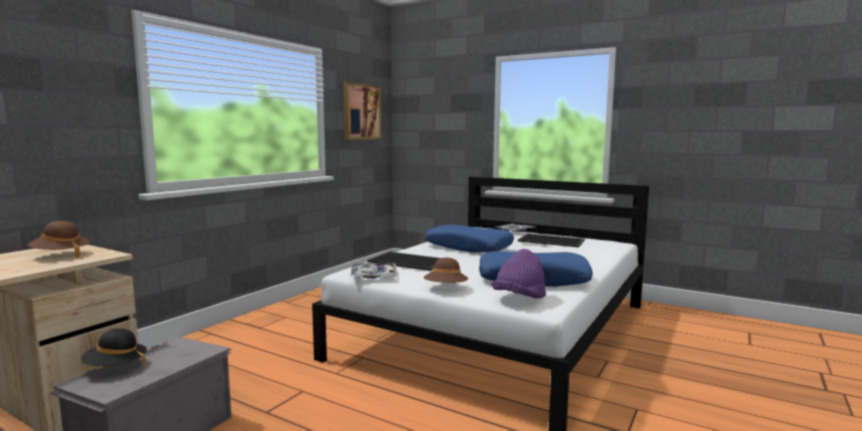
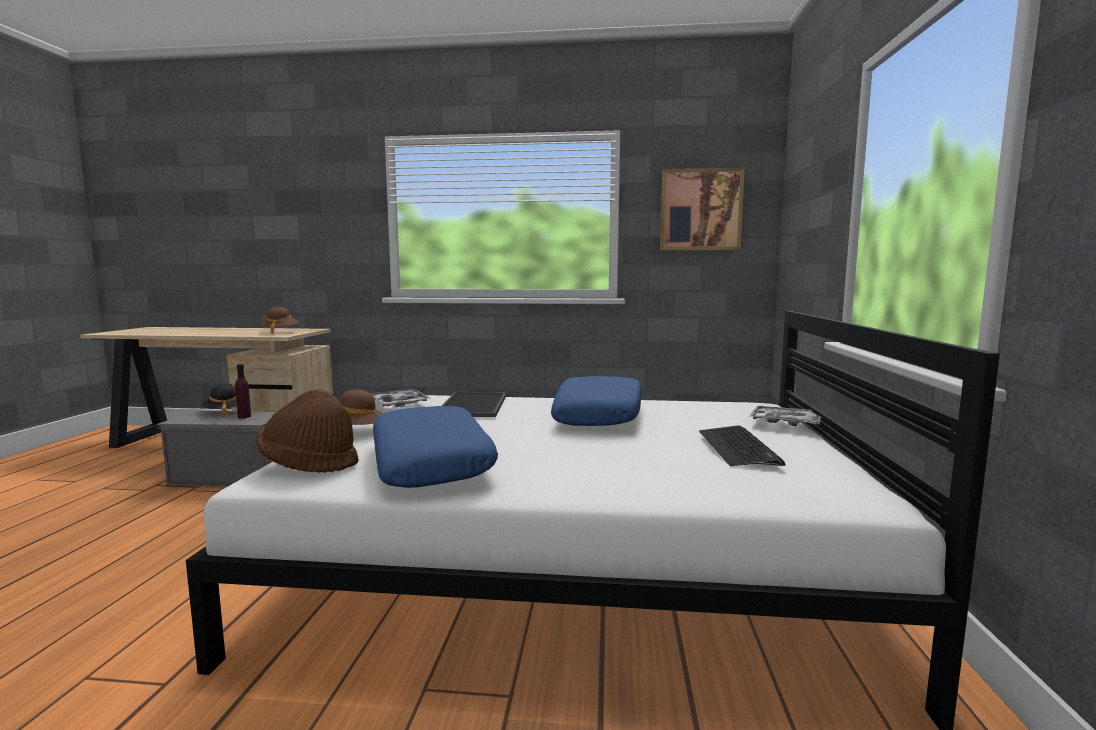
camera: 65 degrees right, 0 degrees up
purple hat [491,249,546,299] -> brown hat [256,389,359,473]
tray [518,233,585,247] -> keyboard [699,425,786,466]
none -> purple bottle [235,364,251,418]

